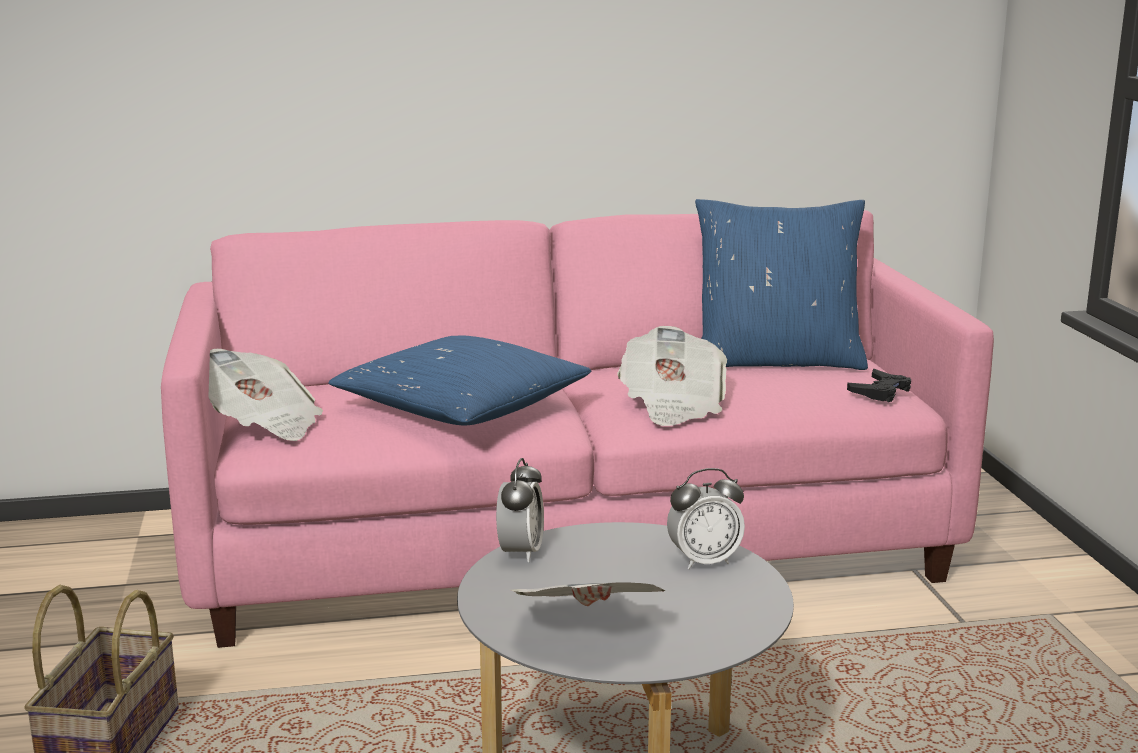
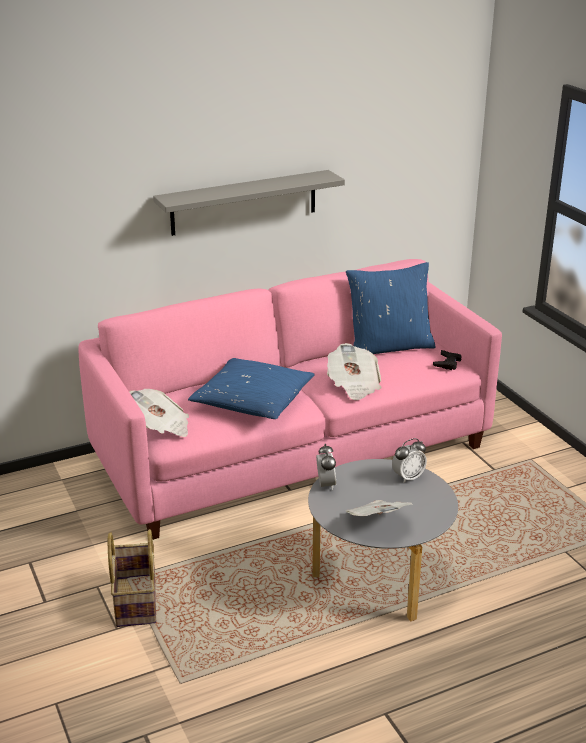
camera: 15 degrees left, 10 degrees up
none -> grey shelf [153,170,345,236]

